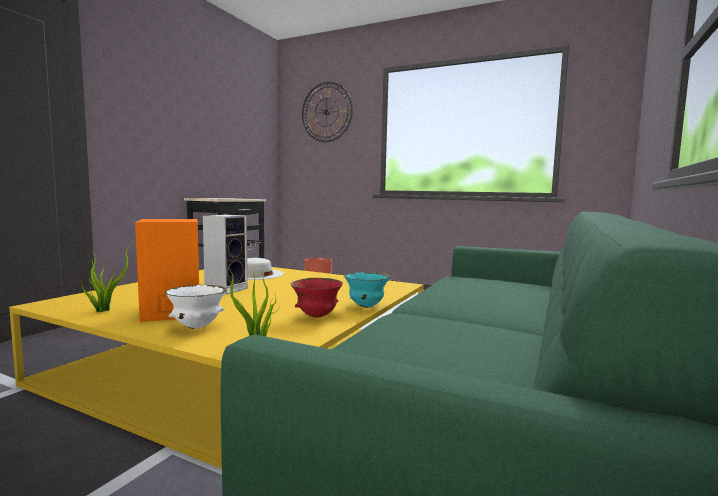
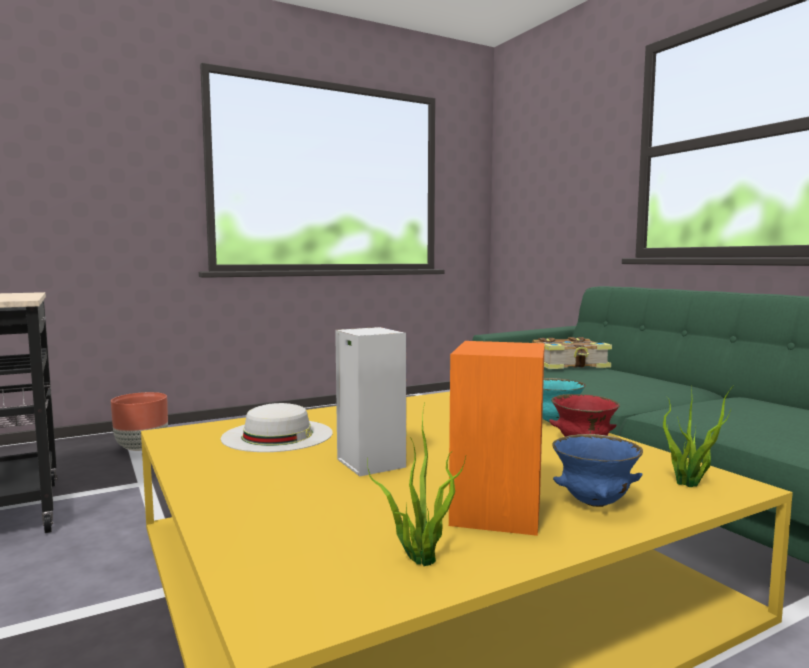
camera: 55 degrees left, 0 degrees up
white bowl [165,285,227,329] -> blue bowl [552,434,643,507]
wall clock [302,82,353,142] -> none
none -> book [532,337,612,369]

